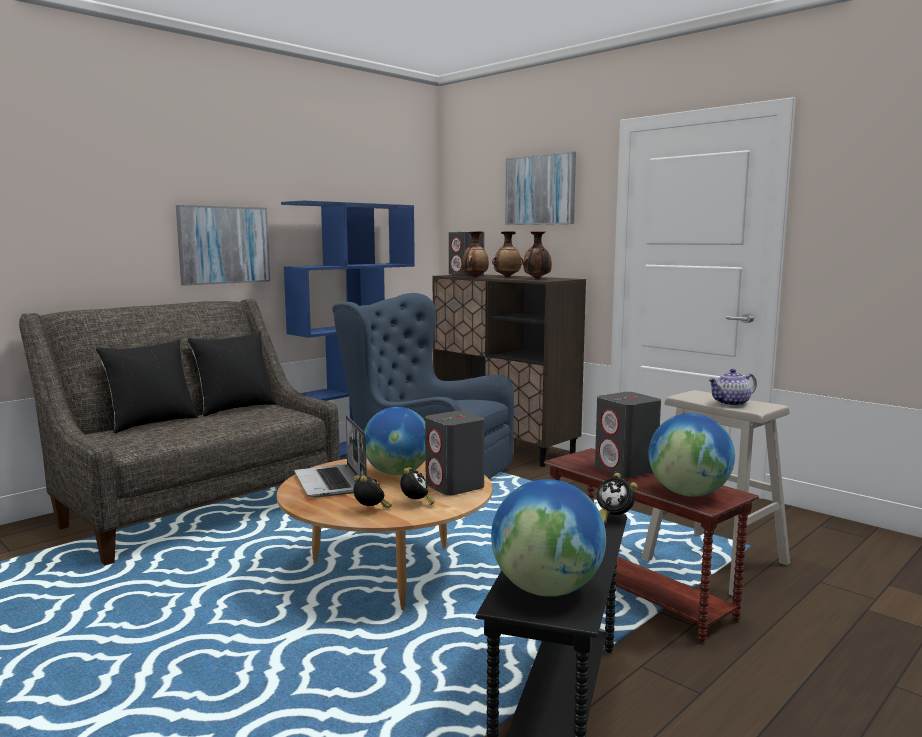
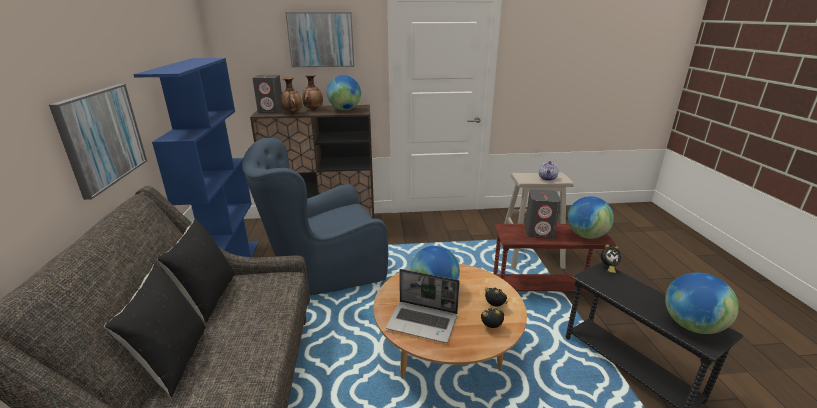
camera: 50 degrees left, 15 degrees up
grey speaker [425,411,485,495] -> none
vase [523,231,552,279] -> globe [327,75,361,110]

